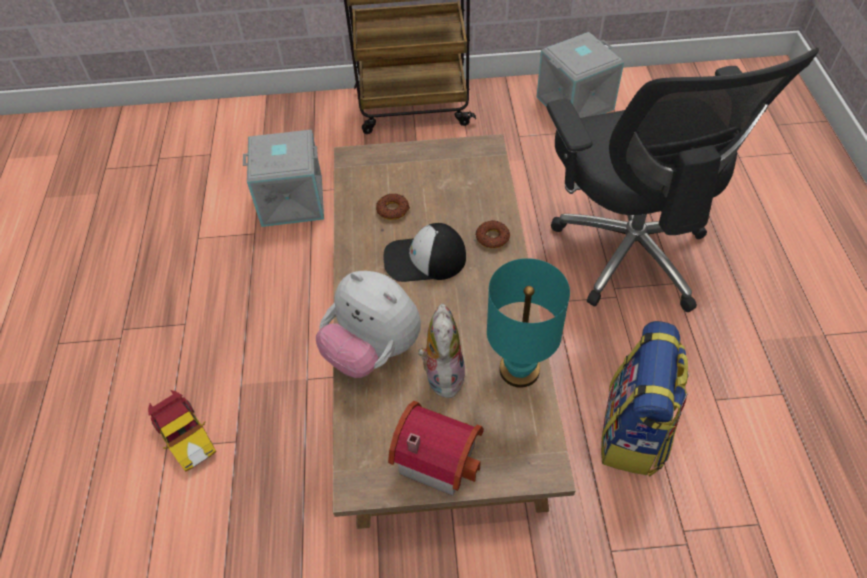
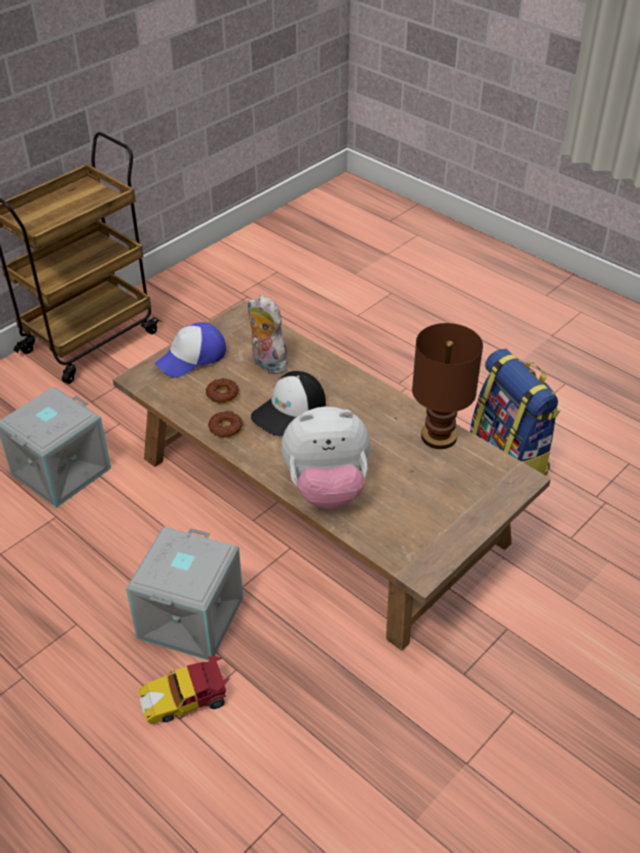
camera: 45 degrees left, 10 degrees down
toy car [148,390,216,472] -> toy car turned 150 degrees clockwise [138,656,230,724]
toy house [388,401,484,496] -> none
plush toy [418,303,466,398] -> plush toy moved to [247,295,289,375]
donut [476,220,510,248] -> donut moved to [208,411,243,438]
turquoise table lamp [487,258,570,388] -> brown table lamp [412,323,483,449]
grey storage box [537,32,624,118] -> grey storage box moved to [126,526,243,660]
office chair [547,47,819,312] -> none
none -> cap [154,322,226,378]

